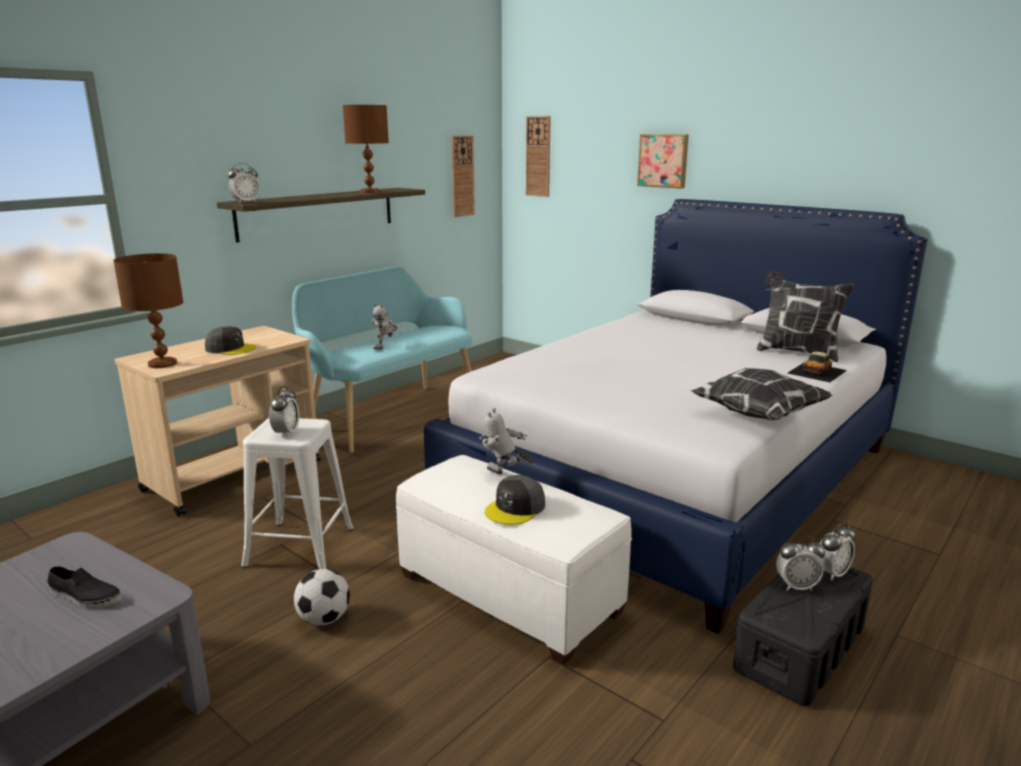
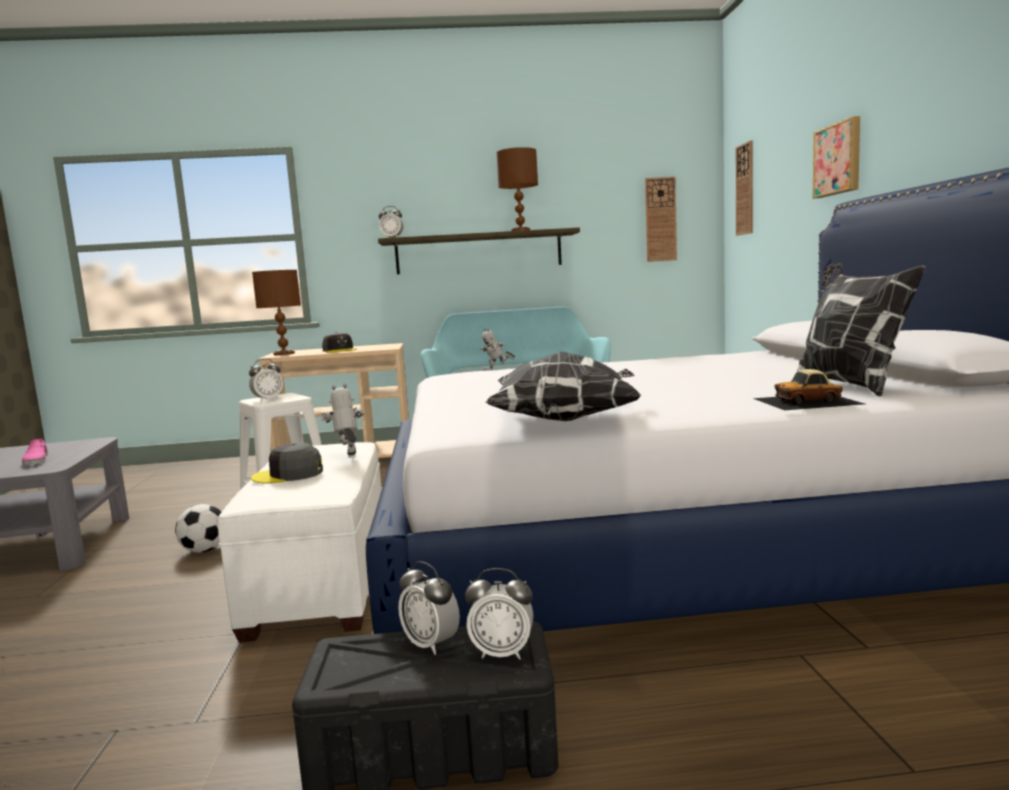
camera: 45 degrees right, 10 degrees down
black shoe [48,566,121,609] -> pink shoe [22,439,48,466]

